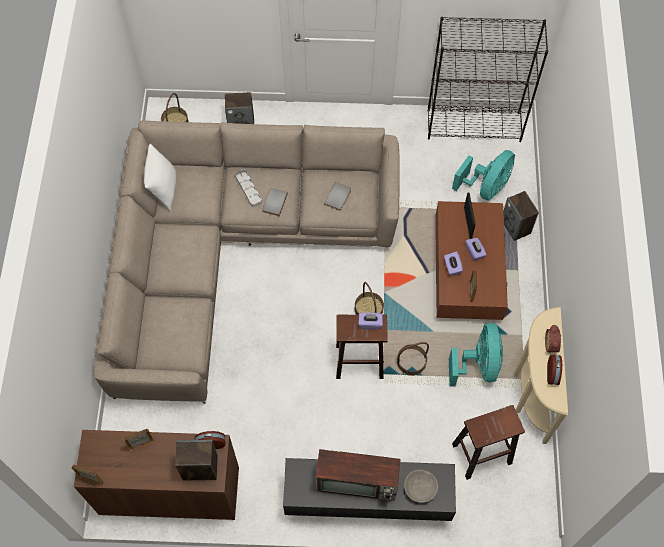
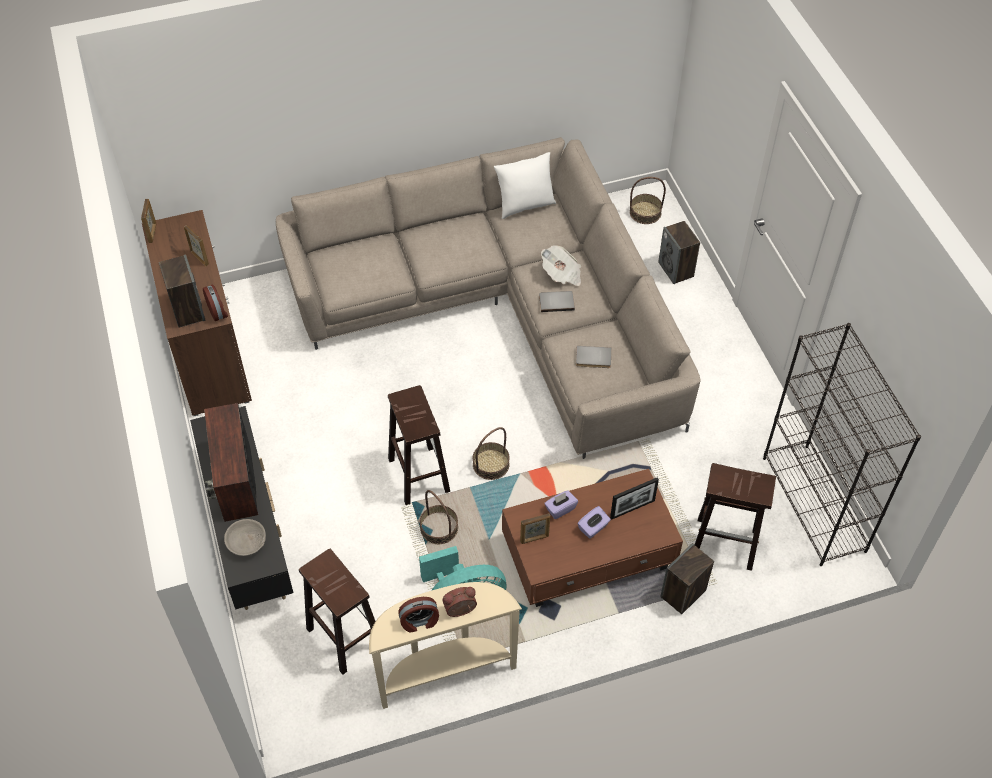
camera: 70 degrees right, 10 degrees down
grey tray [235,169,262,207] -> newspaper [541,245,581,286]
purple tissue box [358,312,383,330] -> none
turquoise fan [452,150,515,201] -> brown stool [695,463,776,571]

